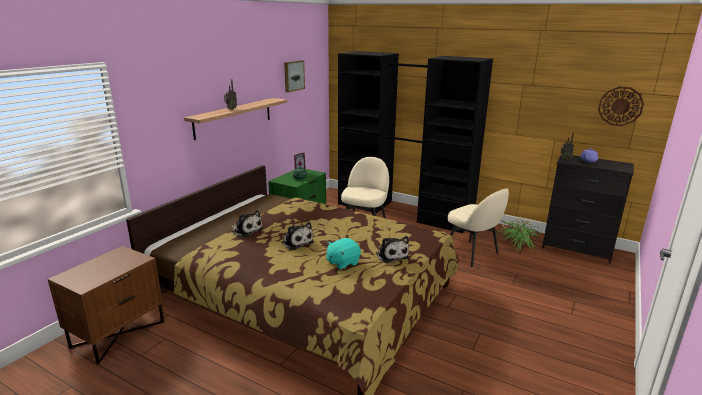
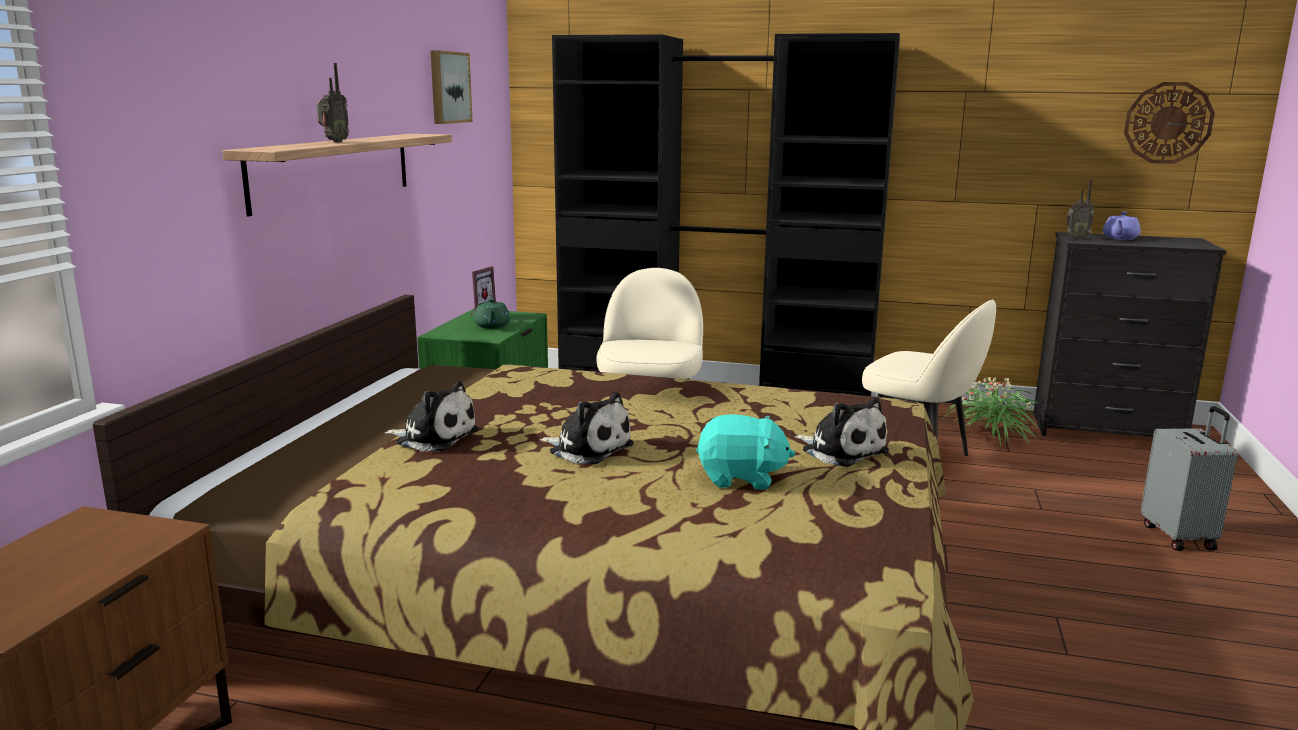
camera: 15 degrees left, 5 degrees down
turquoise plush toy [326,238,361,270] -> turquoise plush toy turned 120 degrees counterclockwise [696,415,795,490]
none -> grey suitcase [1141,406,1238,551]

